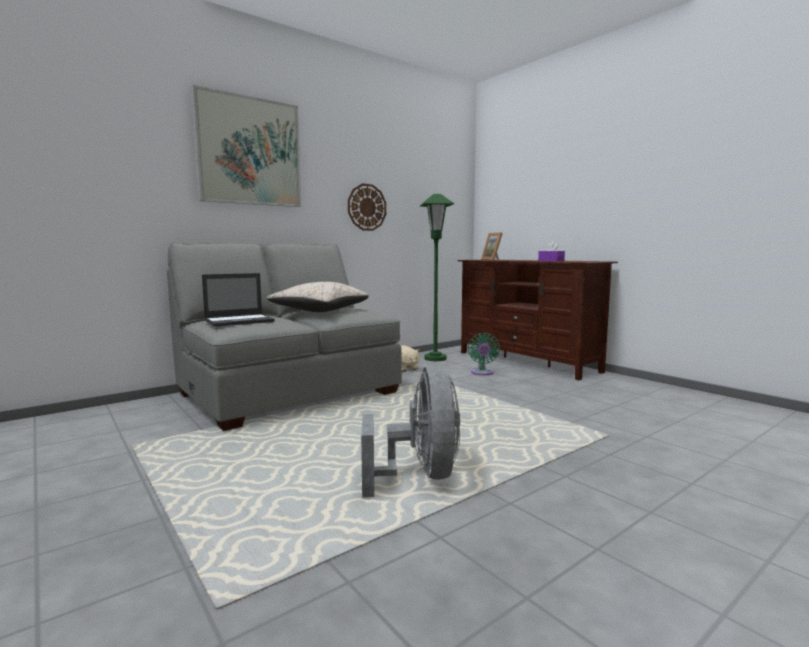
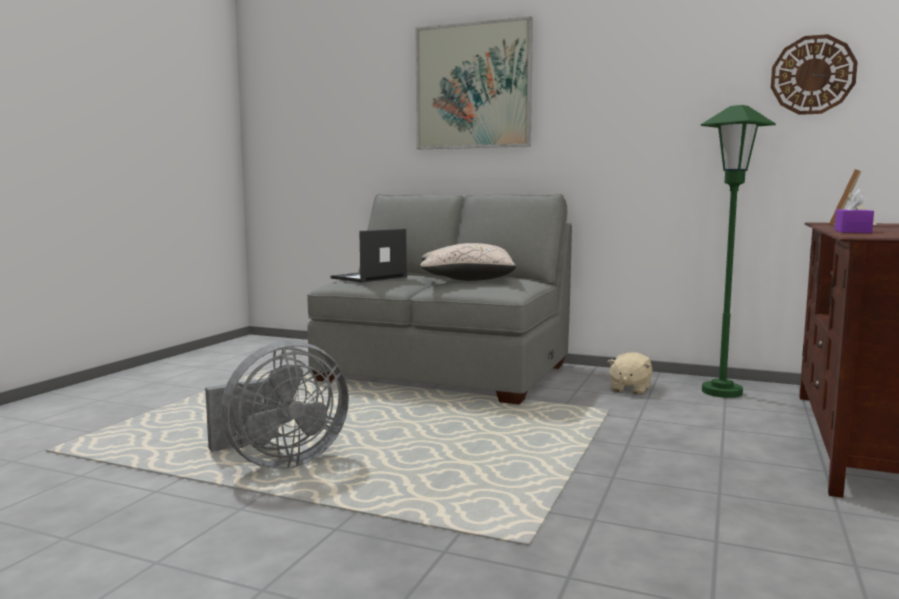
camera: 60 degrees right, 0 degrees up
laptop [202,273,275,327] -> laptop turned 105 degrees clockwise [330,229,407,283]
wall clock [348,183,386,231] -> wall clock moved to [771,34,858,115]
green fan [468,333,500,375] -> none

